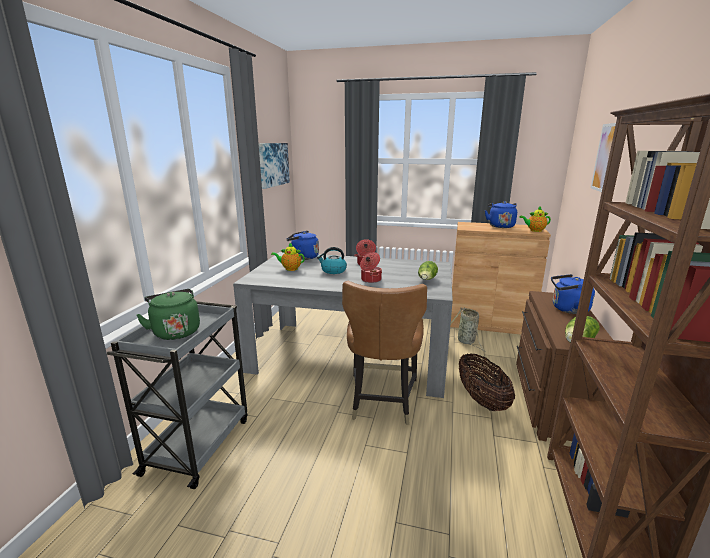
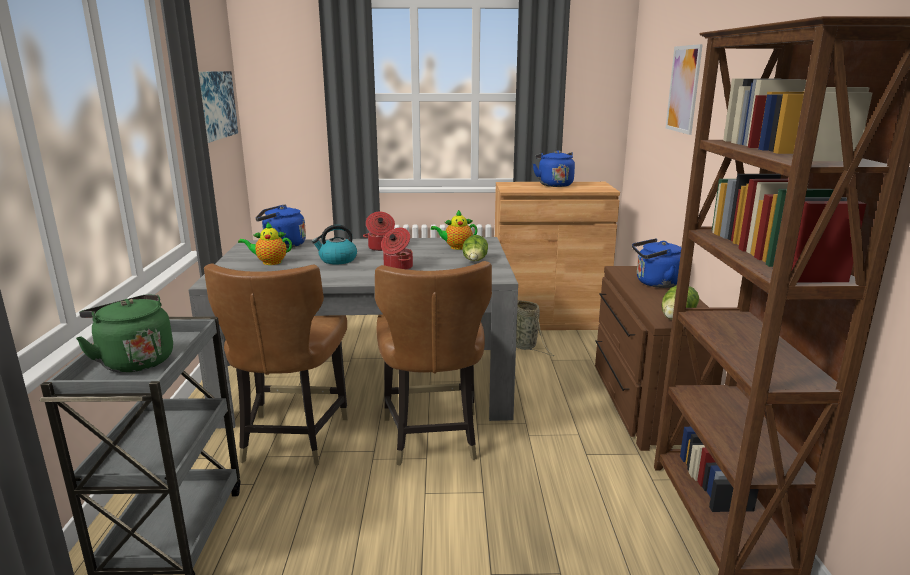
camera: 15 degrees left, 0 degrees up
basket [459,353,515,411] -> none
teapot [519,206,551,232] -> teapot moved to [431,210,477,250]
none -> brown chair [204,263,348,466]

